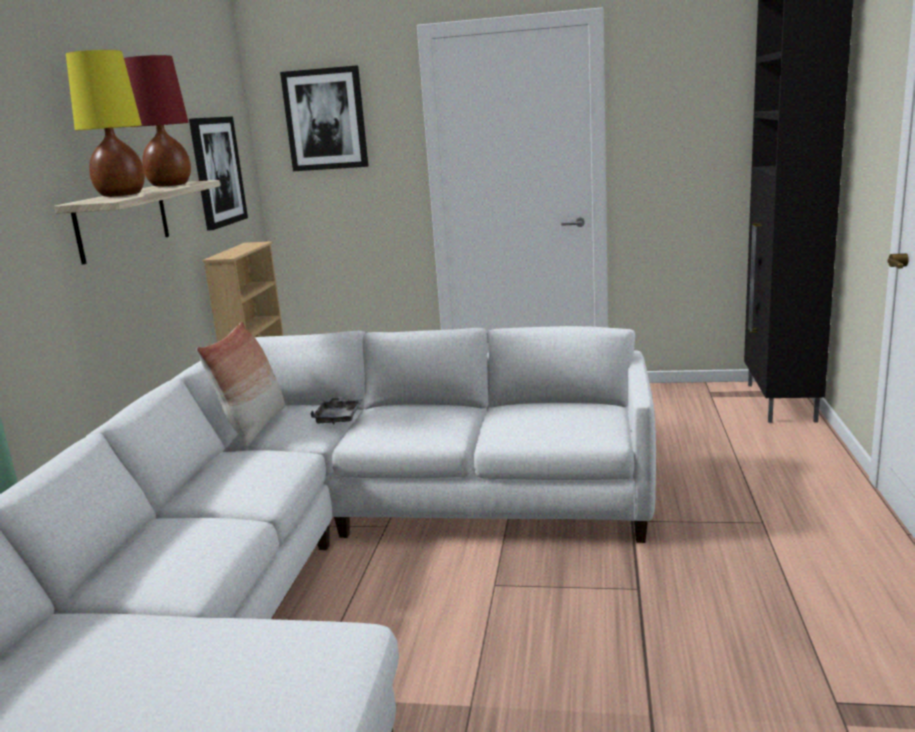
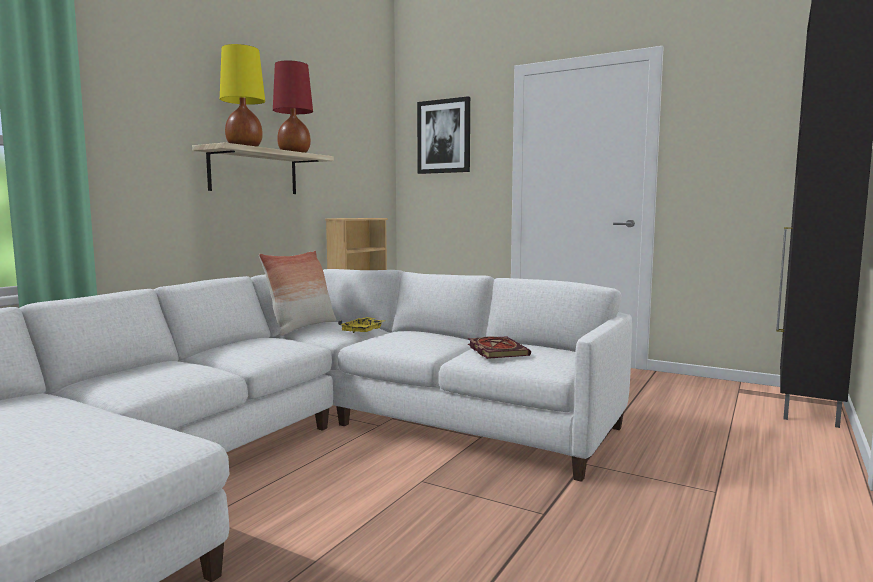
camera: 20 degrees right, 10 degrees down
picture [189,117,248,231] -> none
grey tray [310,397,363,425] -> yellow tray [338,317,383,333]
none -> book [468,336,531,359]

